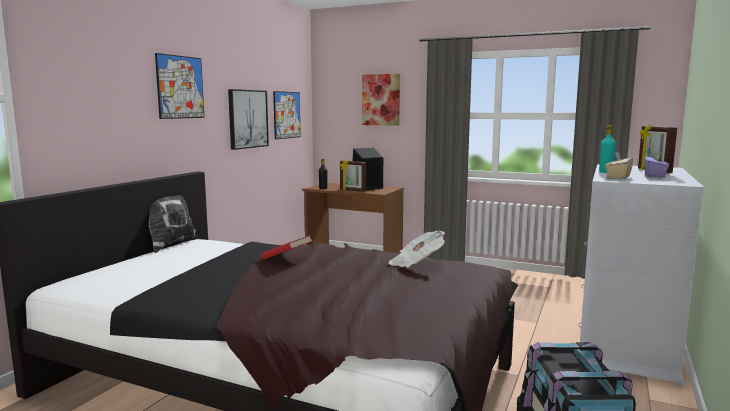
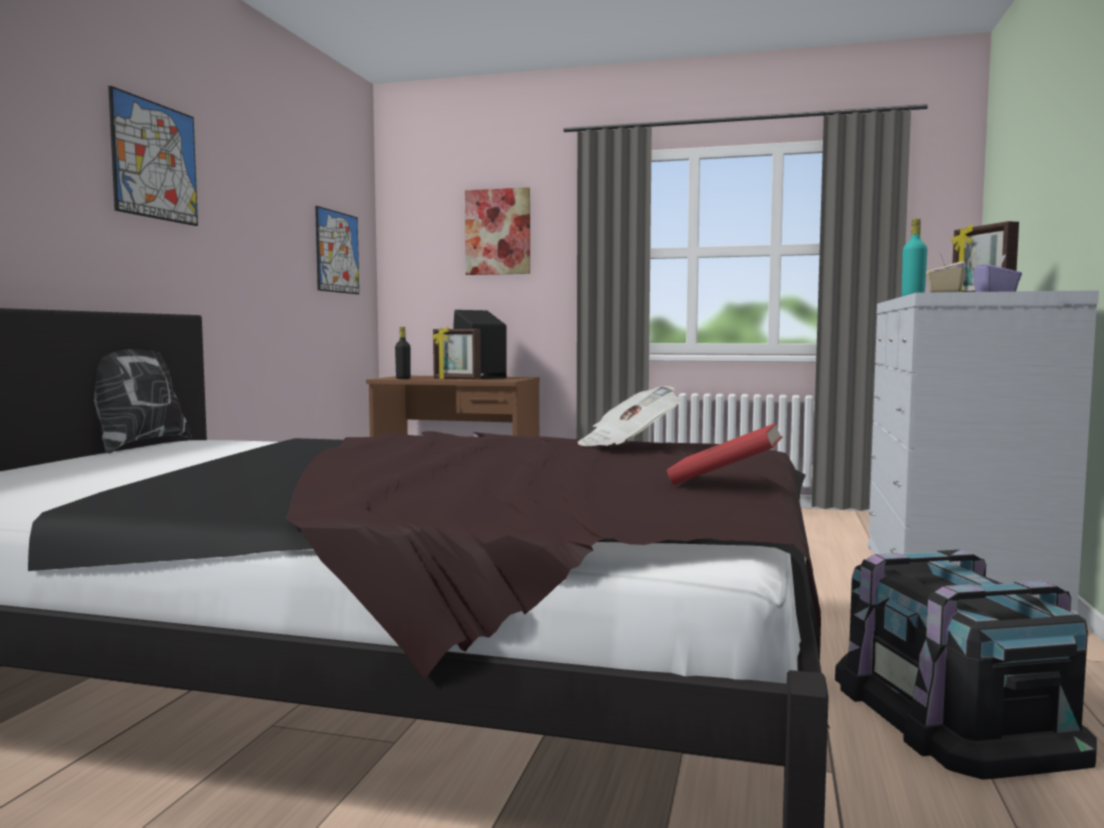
camera: 10 degrees left, 5 degrees down
picture [228,89,269,150] -> none
red book [261,235,312,260] -> red book moved to [667,423,783,485]

